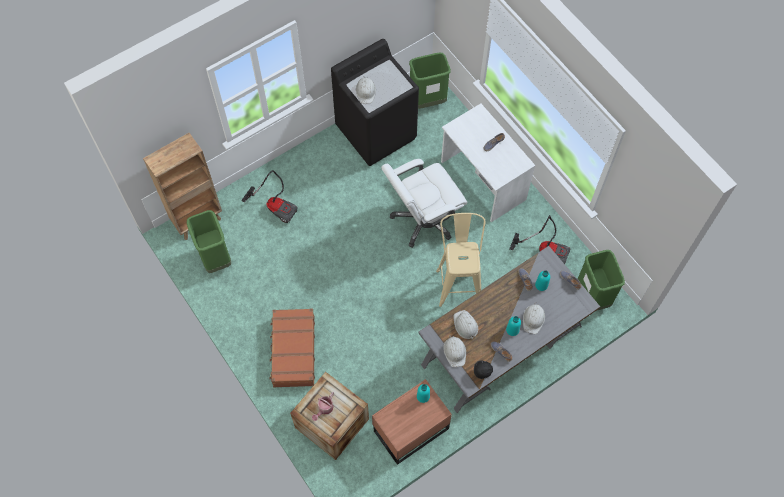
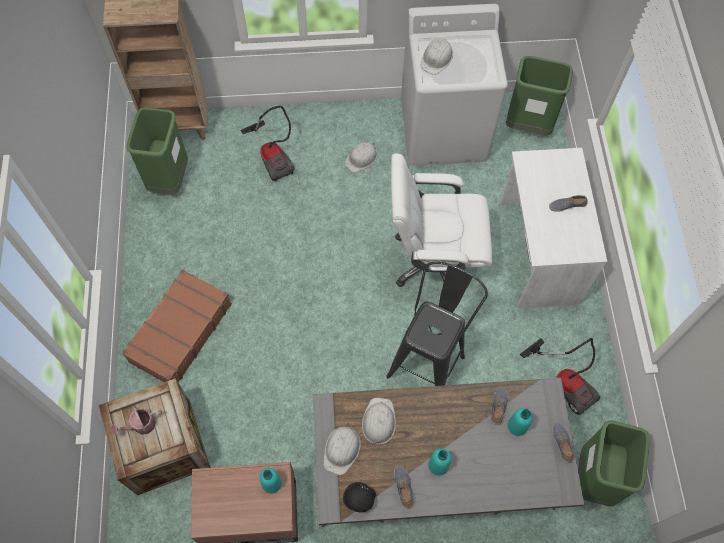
camera: 30 degrees right, 0 degrees up
black washing machine [331,39,419,166] -> white washing machine [401,4,508,166]
beige stool [436,213,486,307] -> black stool [386,262,488,386]
white hard hat [523,302,545,334] -> white hard hat moved to [344,142,377,172]

